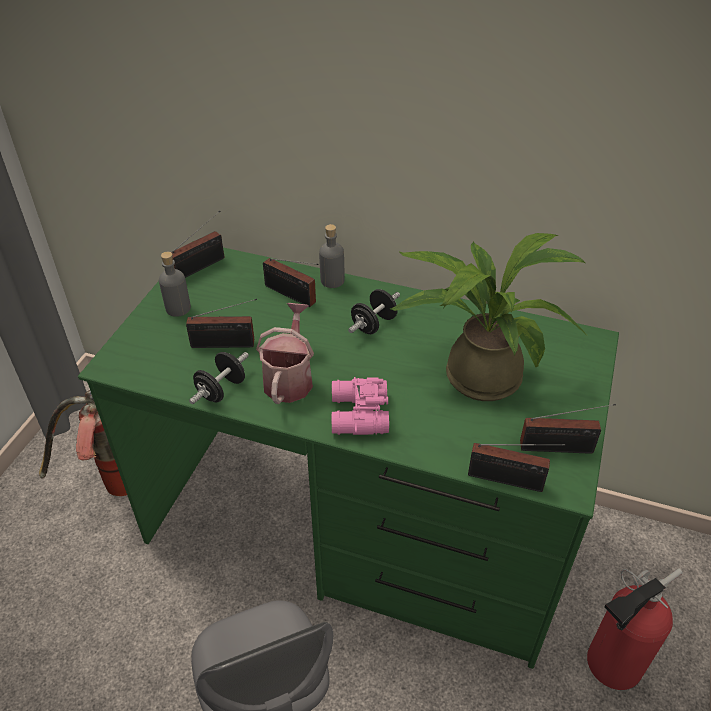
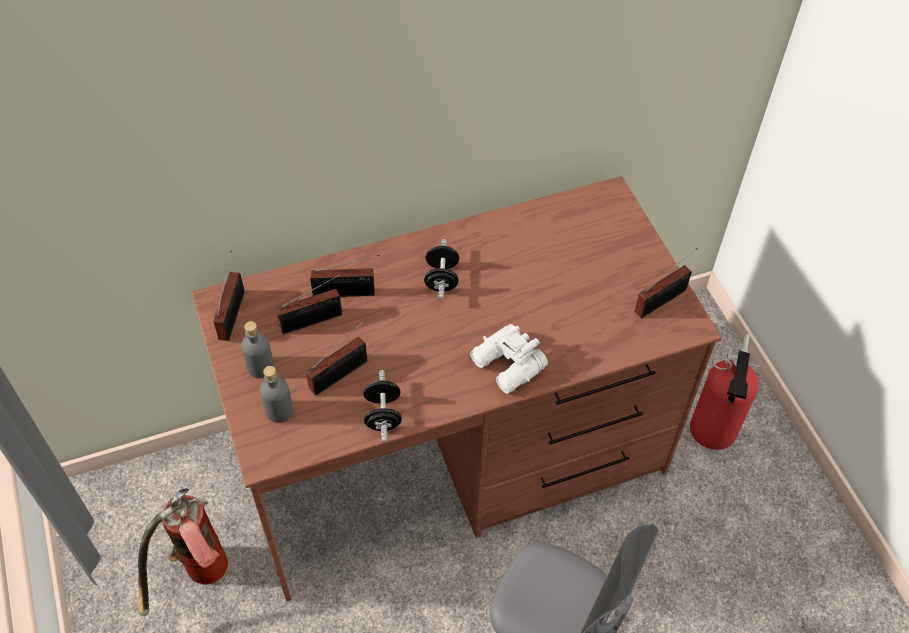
camera: 40 degrees left, 10 degrees up
green desk [78,241,619,669] -> brown desk [191,176,722,601]
watering can [256,303,314,404] -> none
grey bottle [319,224,345,288] -> grey bottle moved to [260,366,293,423]
pink binoculars [331,377,389,435] -> white binoculars [470,324,548,394]
potted plant [390,233,586,401] -> none
radio [468,443,565,492] -> radio moved to [276,273,343,334]

